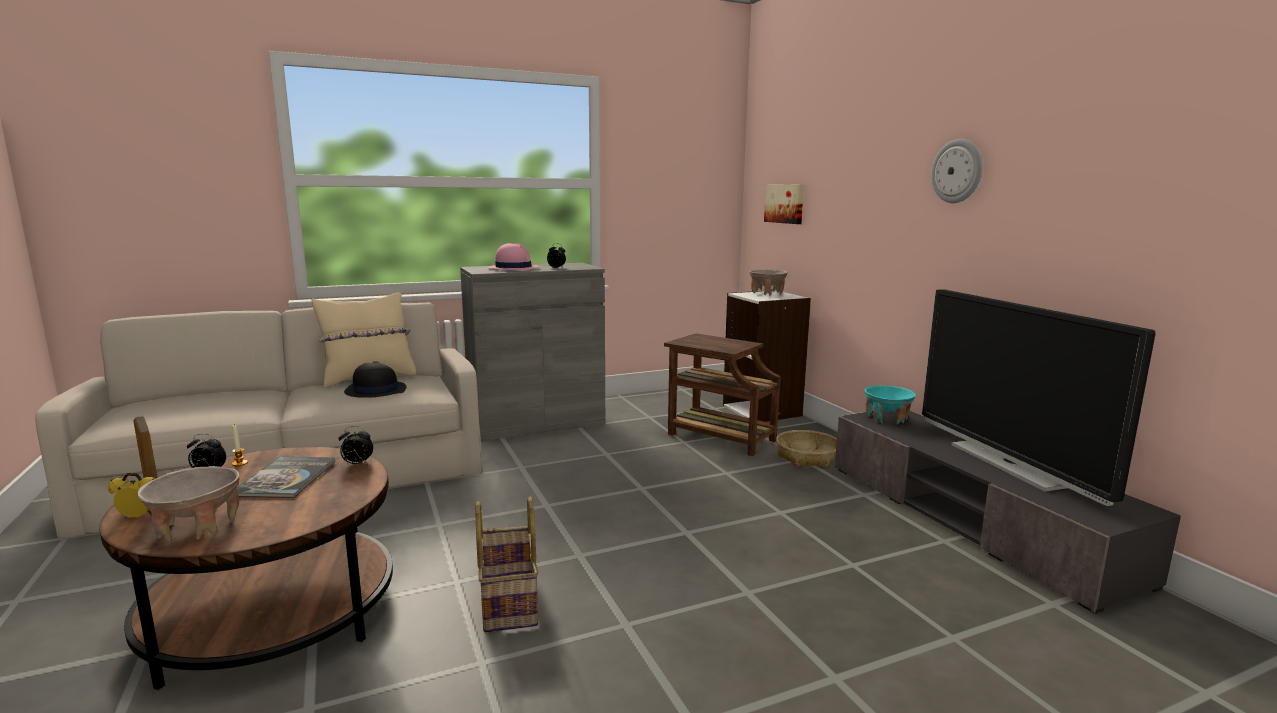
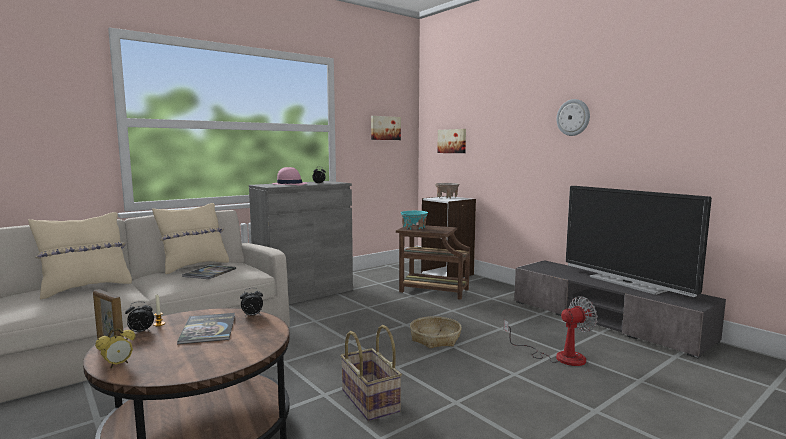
camera: 15 degrees left, 5 degrees down
alarm clock [108,473,156,517] -> alarm clock turned 150 degrees clockwise [95,328,135,368]
beige bowl [137,466,239,542] -> none
black hat [344,361,407,398] -> book [182,265,236,279]
basket [776,430,837,467] -> basket moved to [410,316,462,348]
turquoise bowl [865,386,916,425] -> turquoise bowl moved to [401,211,428,230]
none -> beige pillow [28,212,132,300]
none -> picture [371,116,401,140]
none -> fan [504,296,598,366]

